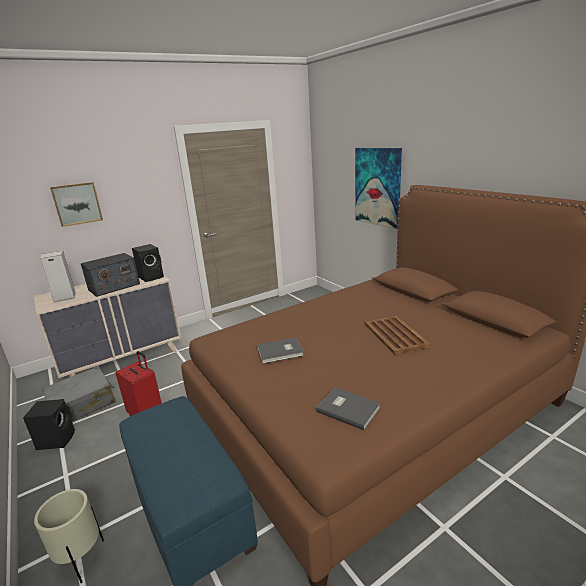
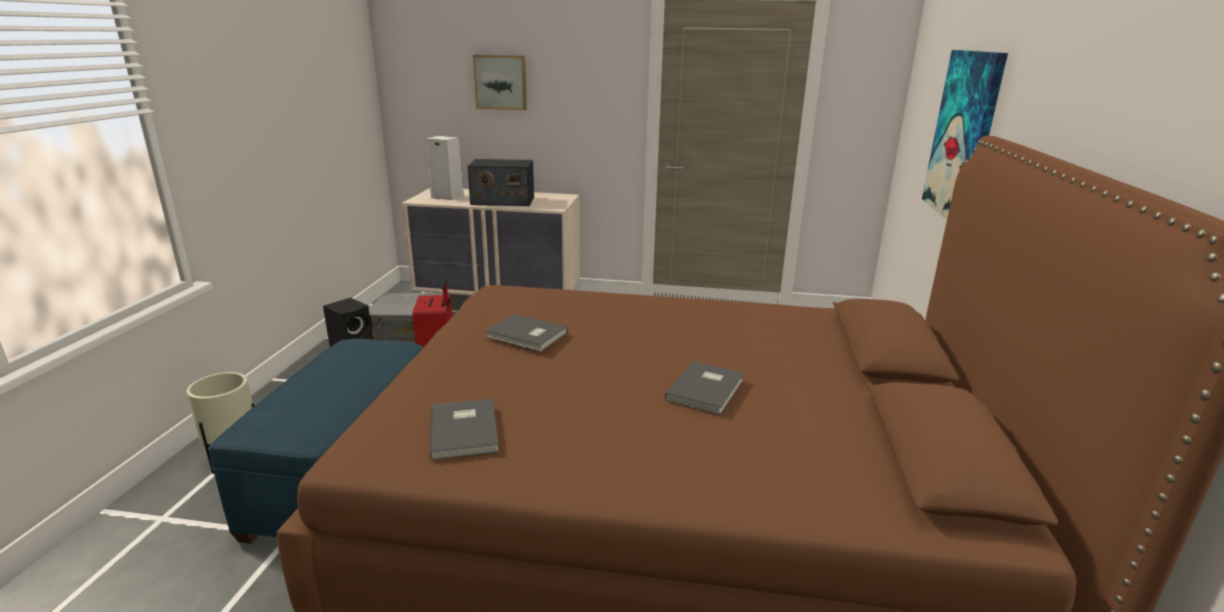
camera: 40 degrees right, 0 degrees up
black speaker [132,244,164,282] -> none
brown tray [365,316,431,355] -> grey book [665,361,744,415]

